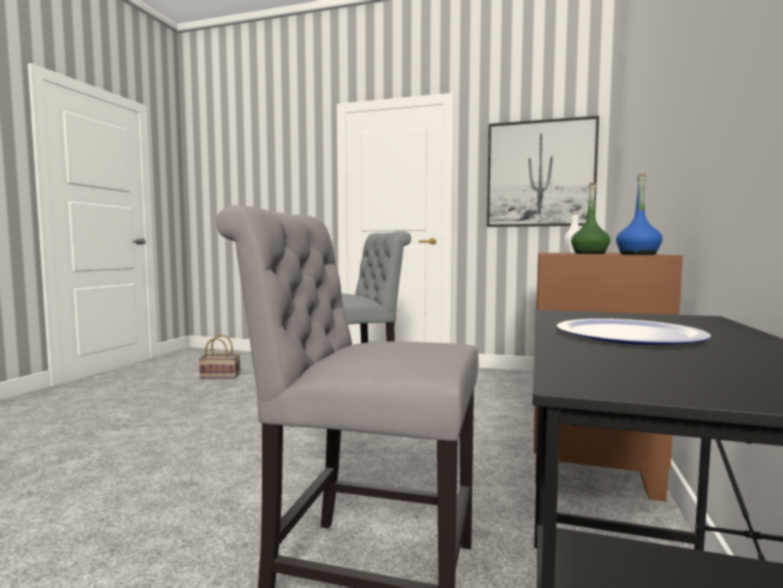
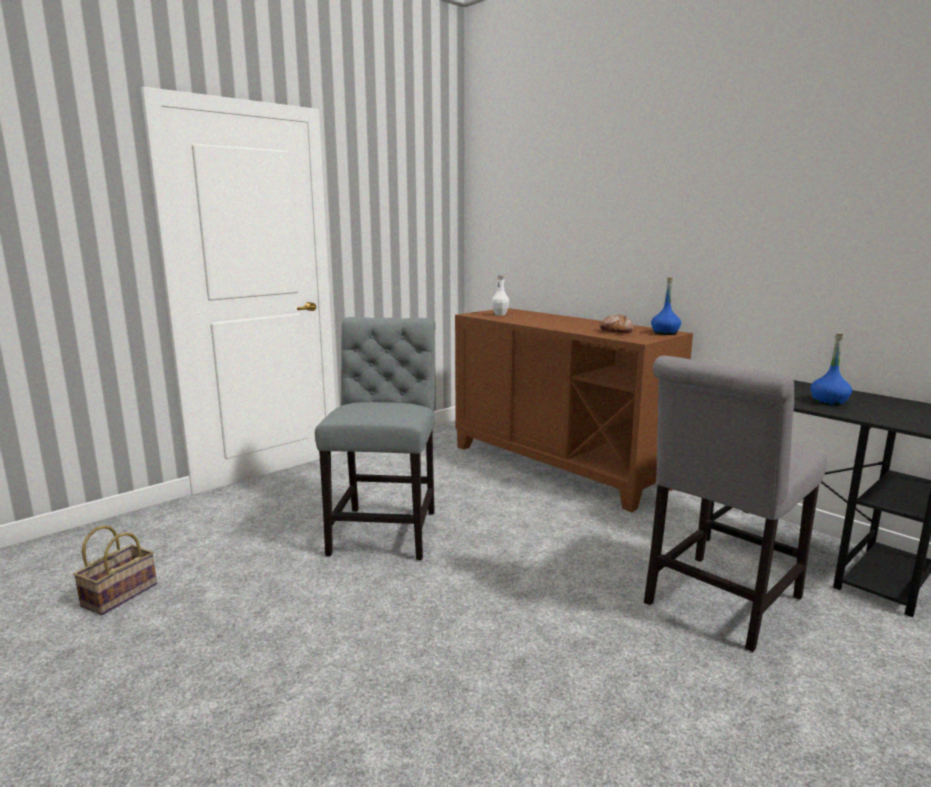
camera: 60 degrees left, 10 degrees up
picture [487,116,599,227] -> none
plate [557,319,711,345] -> blue bottle [810,334,852,406]
green bottle [571,183,610,254] -> bread [599,314,633,333]

